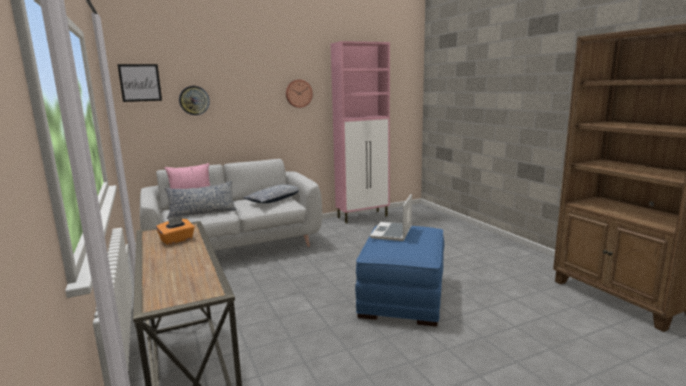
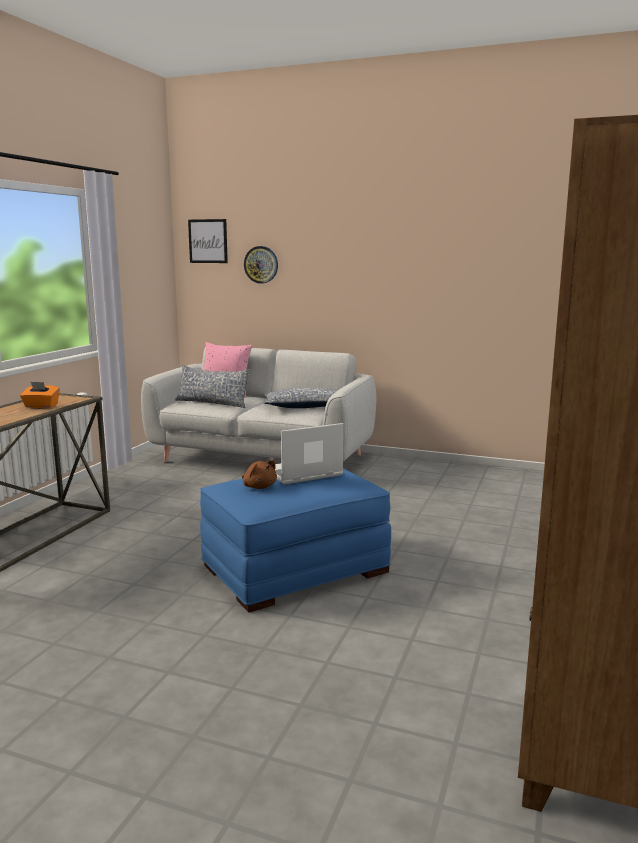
camera: 45 degrees right, 0 degrees up
wall clock [286,80,313,108] -> none
pink cabinet [331,41,390,223] -> none
none -> brown plush toy [242,460,277,489]

